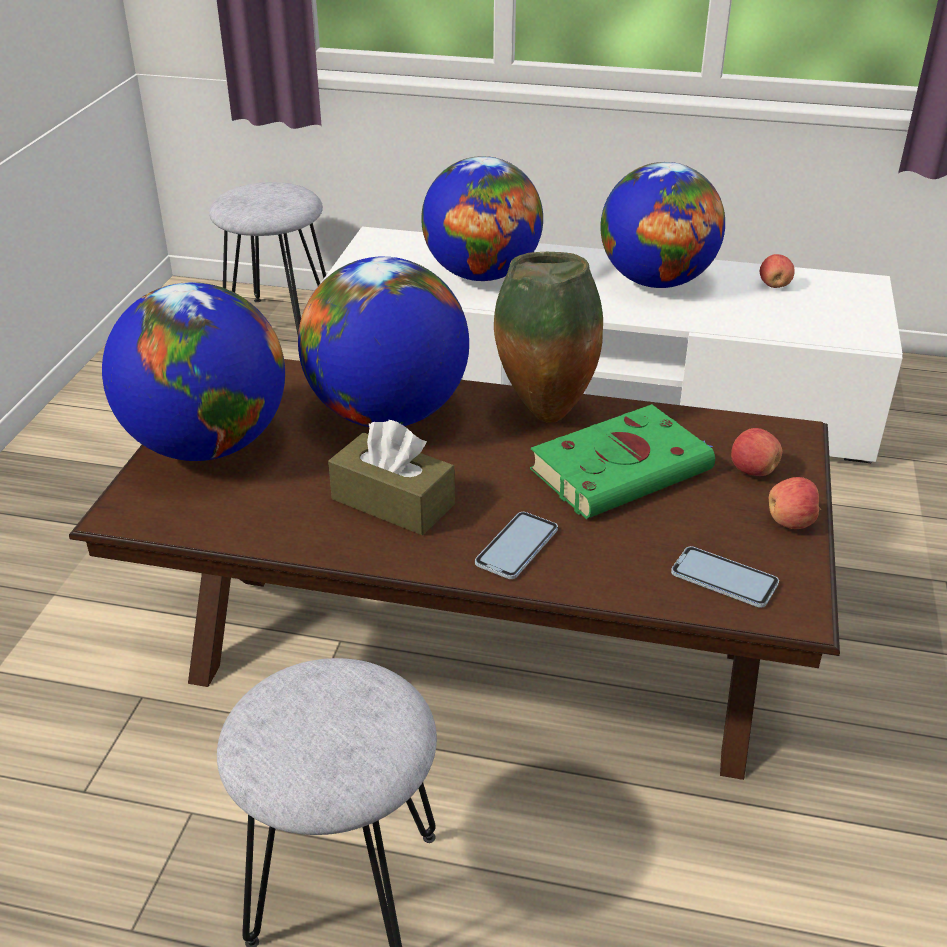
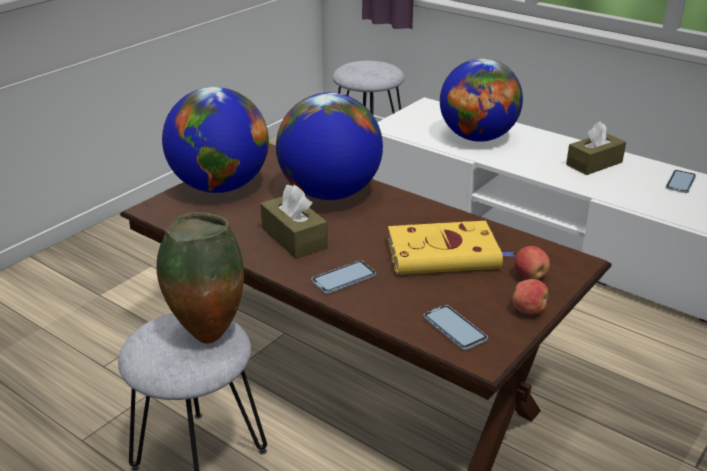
camera: 25 degrees right, 5 degrees down
vase [494,252,603,423] -> vase moved to [157,212,244,344]
green book [530,404,715,519] -> yellow book [388,221,514,275]
globe [601,162,725,288] -> brown tissue box [566,121,626,175]
apple [760,254,795,288] -> phone [666,170,696,193]

